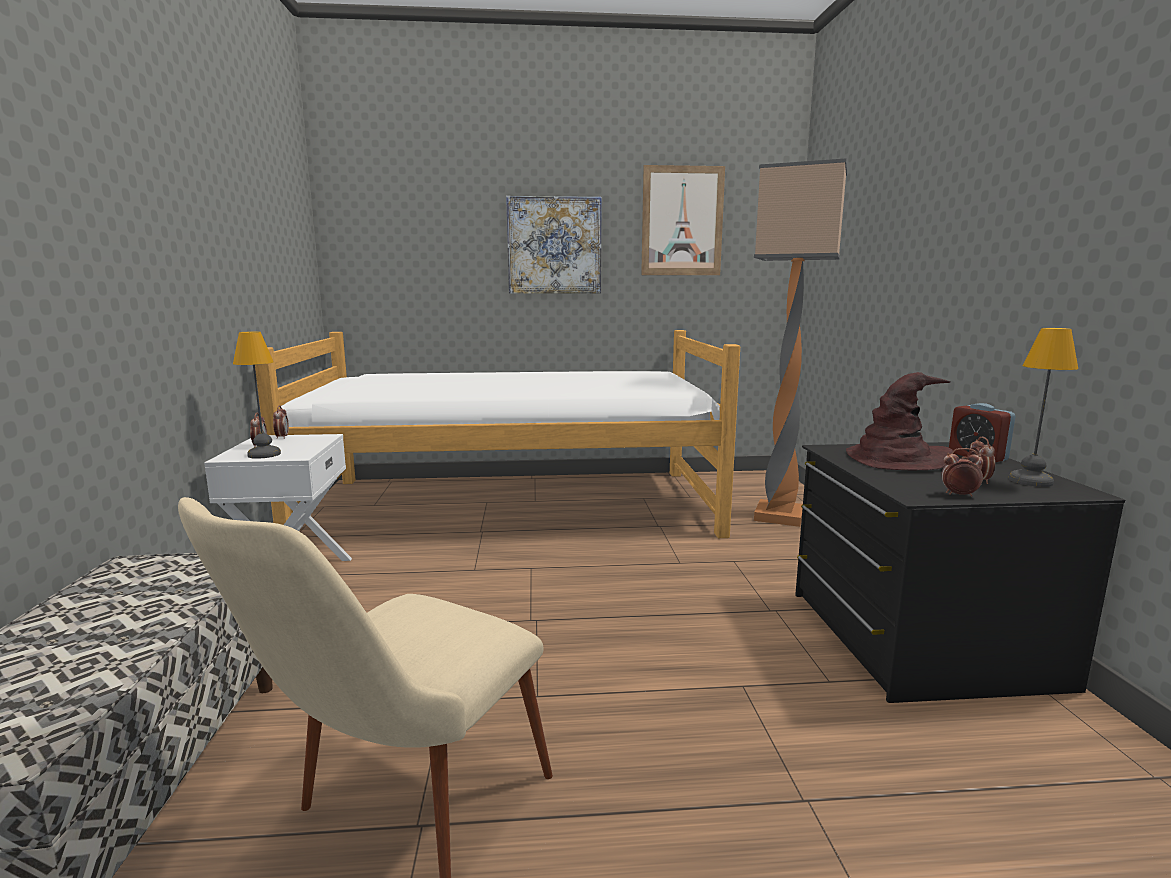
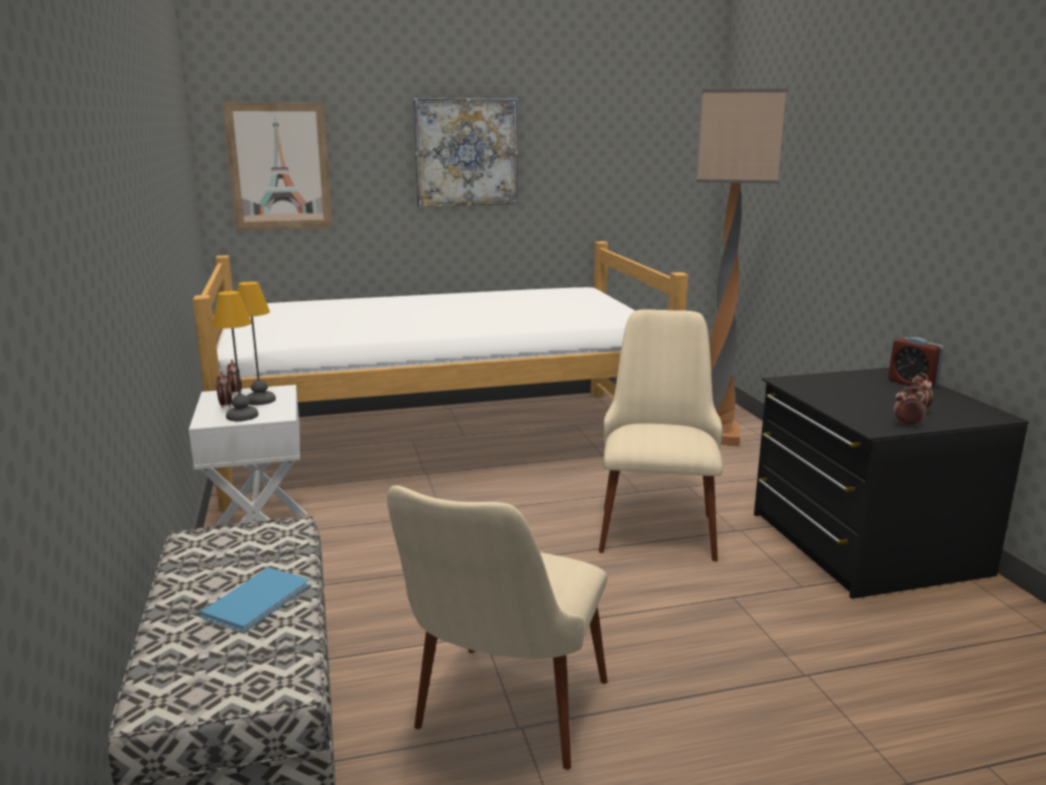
camera: 10 degrees left, 5 degrees up
picture [641,165,725,275] -> picture moved to [223,102,333,230]
brown hat [846,372,953,470] -> none
table lamp [1009,328,1078,487] -> table lamp moved to [237,281,276,405]
none -> blue book [199,567,309,633]
none -> beige chair [599,309,723,561]

